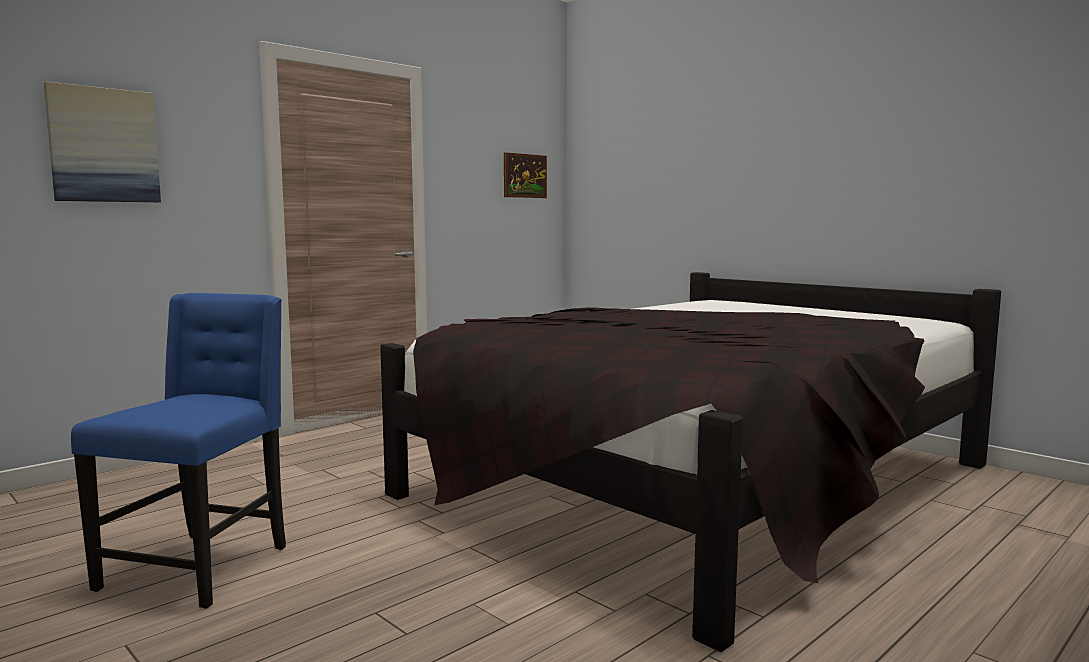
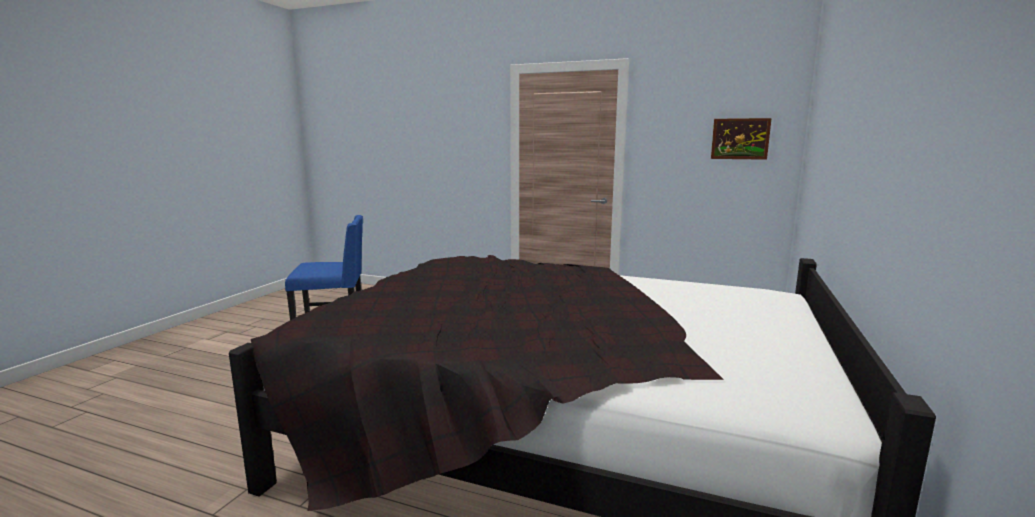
camera: 65 degrees right, 5 degrees up
picture [44,81,161,202] -> none

